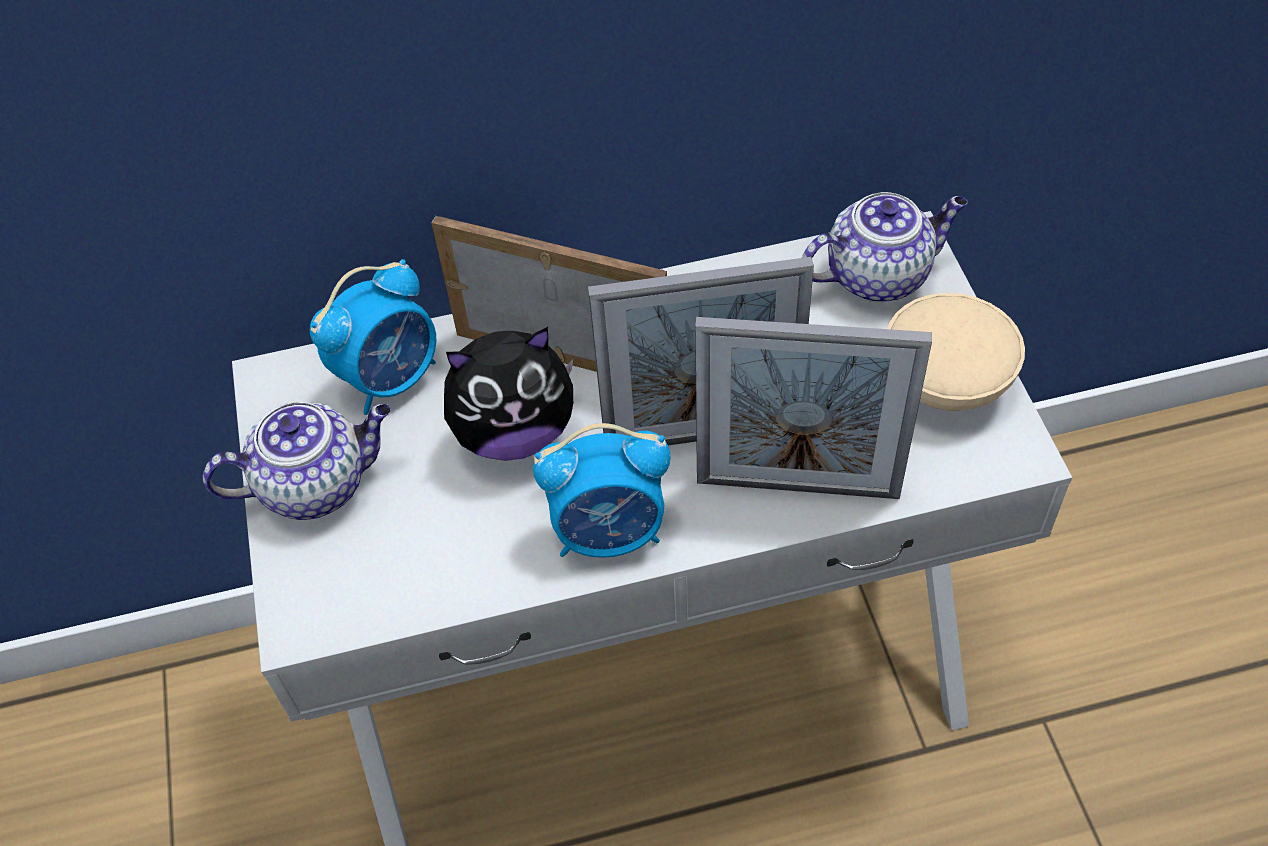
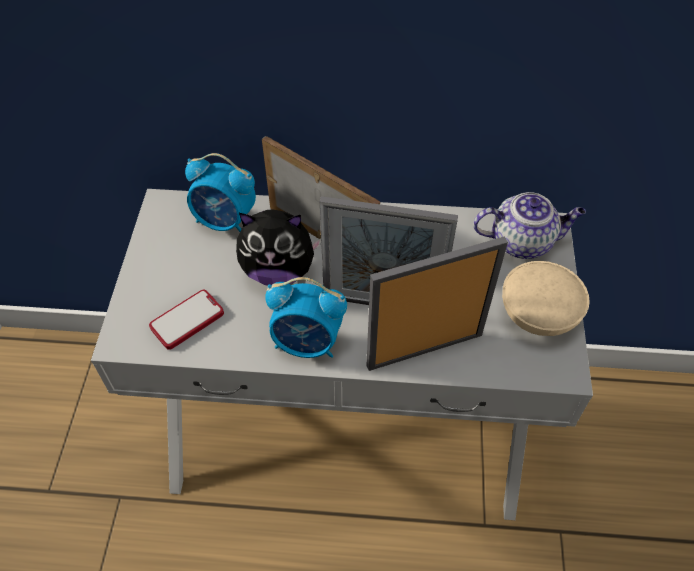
camera: 15 degrees right, 0 degrees up
teapot [203,402,391,520] -> none
alarm clock [310,259,436,415] -> alarm clock turned 45 degrees clockwise [185,153,256,232]
picture frame [695,317,932,499] -> picture frame turned 135 degrees clockwise [366,237,508,371]
none -> phone [149,290,224,350]

